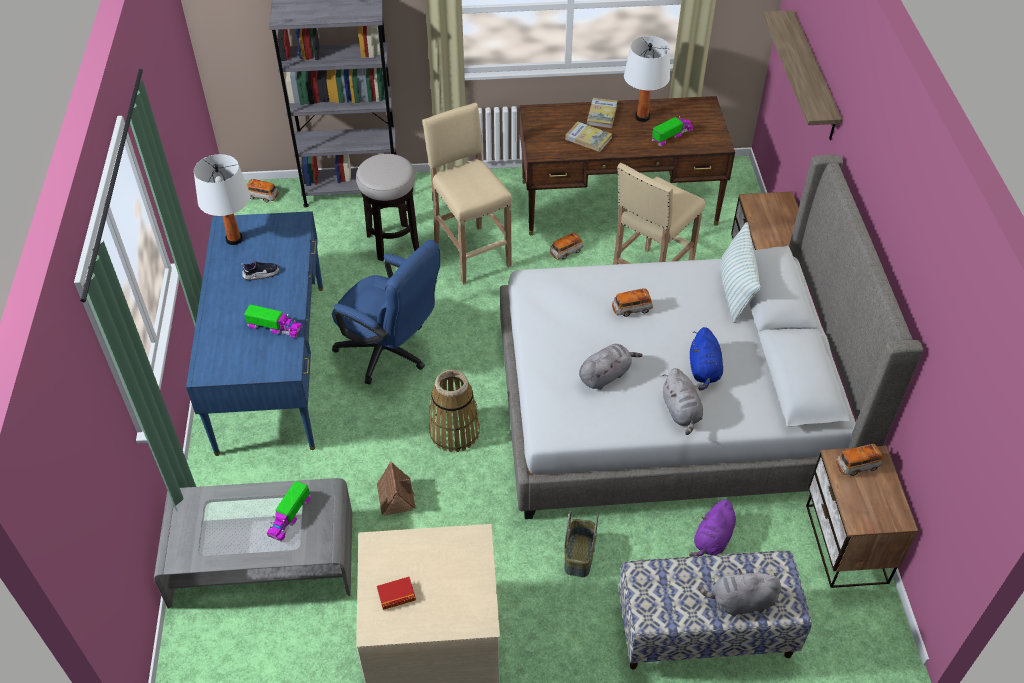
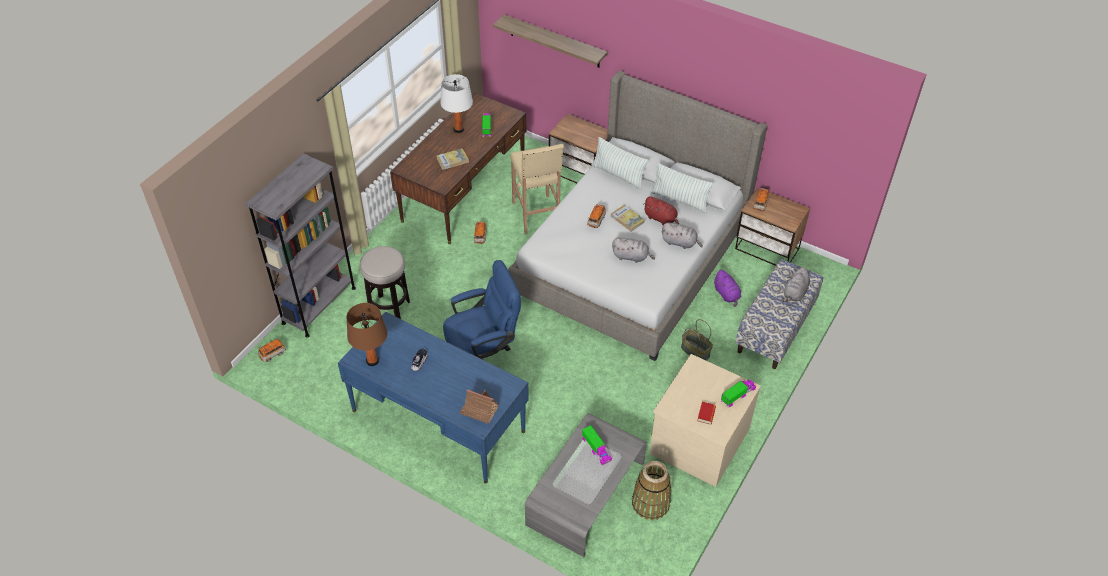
camera: 55 degrees left, 0 degrees up
white table lamp [194,154,250,245] -> brown table lamp [346,303,387,366]
toy truck [244,304,302,338] -> toy truck moved to [721,379,756,407]
toy house [377,461,416,515] -> toy house moved to [459,389,499,424]
beige stool [422,103,512,285] -> none
basket [429,370,480,452] -> basket moved to [632,461,671,520]
grey plush toy [579,344,643,390] -> grey plush toy turned 105 degrees clockwise [612,238,655,263]
book [587,98,617,128] -> book moved to [611,205,645,232]
blue plush toy [690,327,723,391] -> red plush toy [643,197,679,225]
none -> pillow [651,163,714,213]

